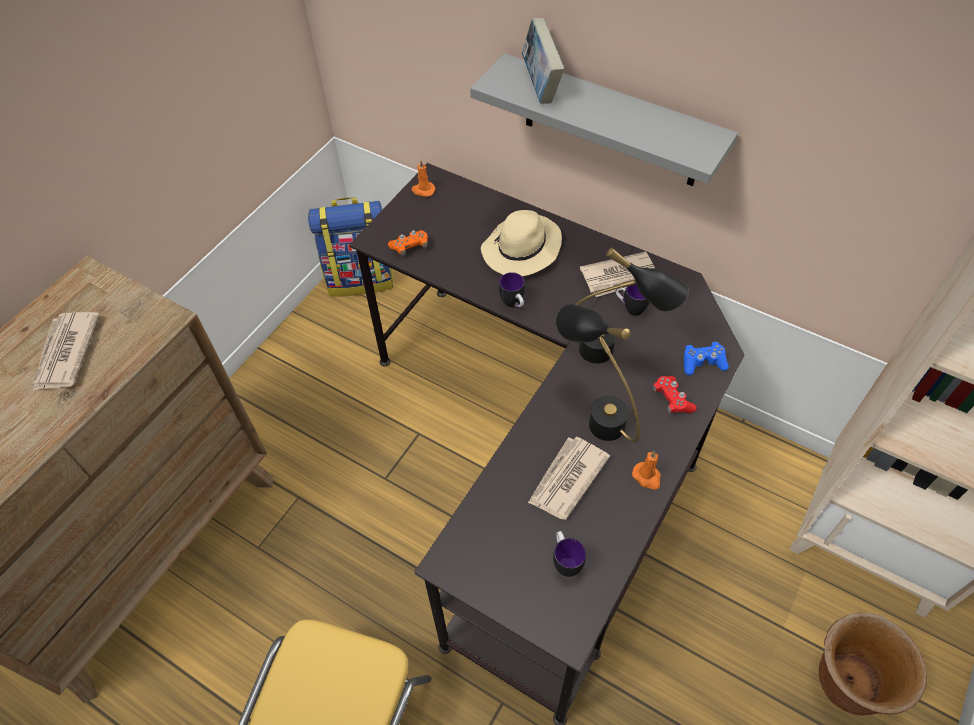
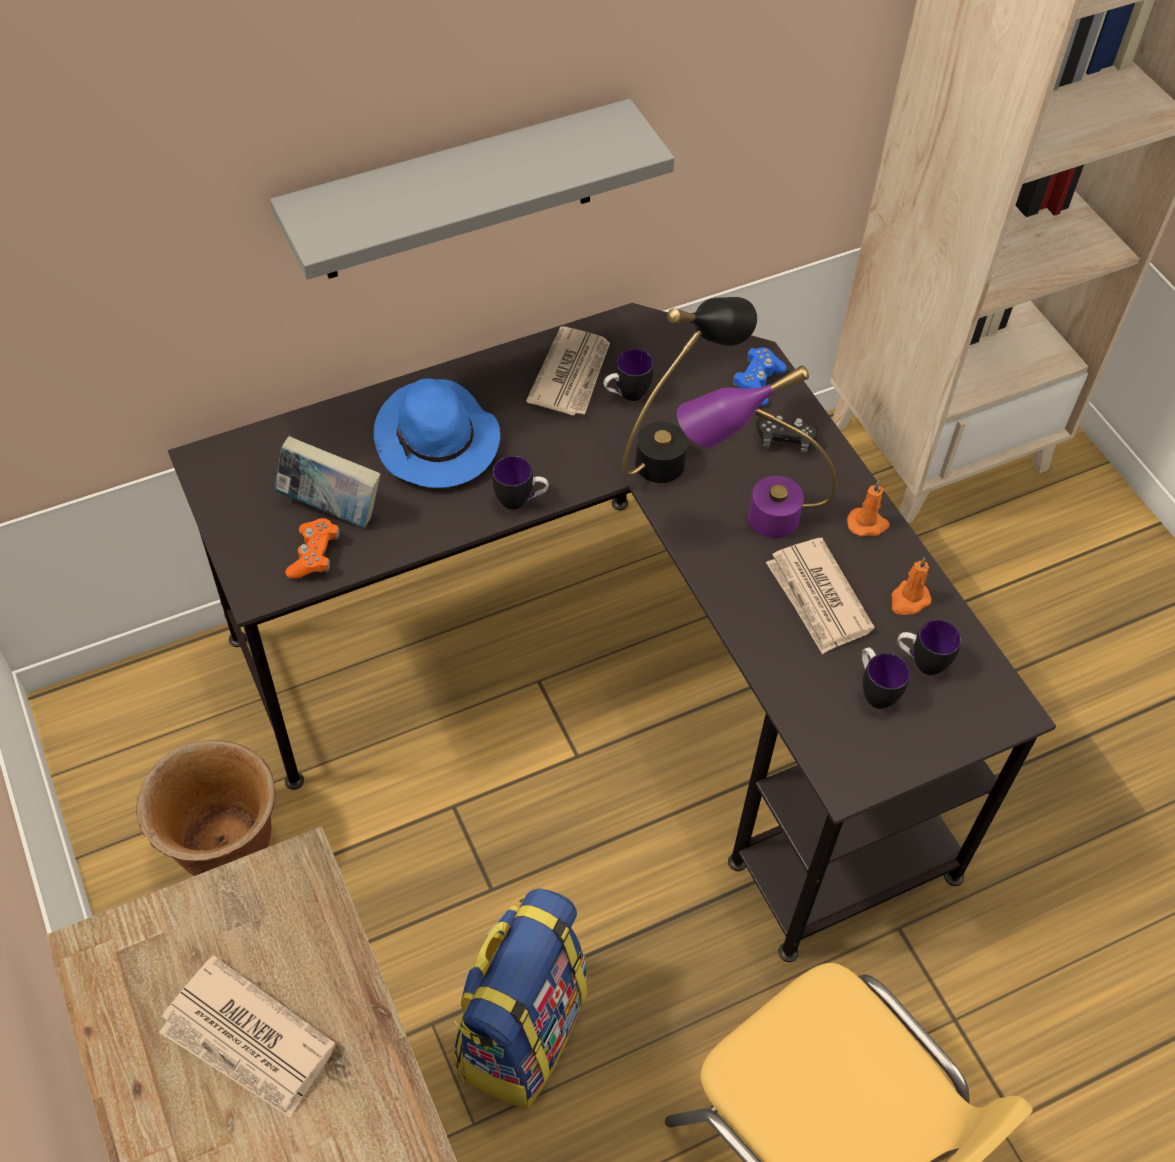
camera: 60 degrees left, 0 degrees up
backpack [308,197,393,297] -> backpack moved to [454,888,587,1110]
orange candle [412,160,436,197] -> orange candle moved to [891,557,932,615]
beige hat [481,210,562,276] -> blue hat [374,378,500,488]
book [522,18,564,104] -> book moved to [275,436,381,528]
black table lamp [556,304,640,442] -> purple table lamp [677,365,837,538]
red game controller [653,376,697,414] -> black game controller [756,416,819,452]
brown planter [819,612,927,715] -> brown planter moved to [136,740,275,876]
none -> mug [862,647,910,709]

